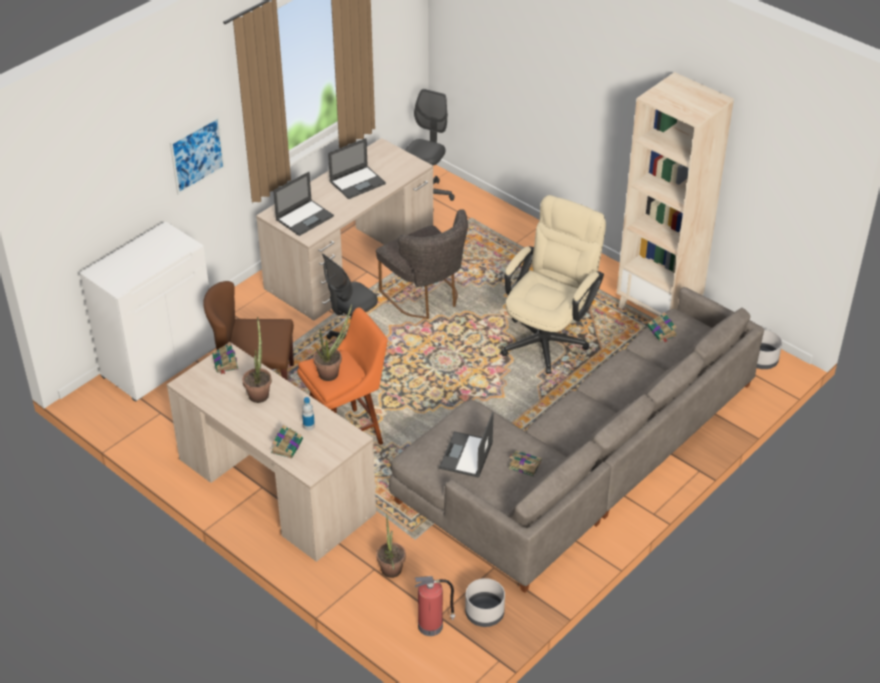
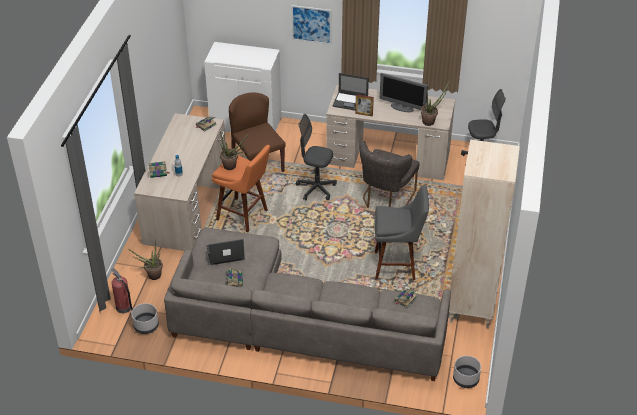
camera: 60 degrees right, 0 degrees up
potted plant [242,317,272,403] -> potted plant moved to [421,81,450,126]
laptop [328,138,386,199] -> monitor [380,73,428,112]
beige office chair [501,195,606,374] -> grey stool [375,185,429,280]
none -> picture frame [355,94,374,116]

